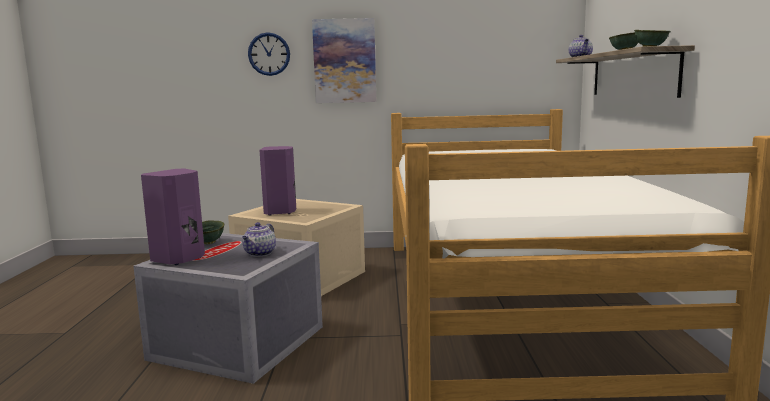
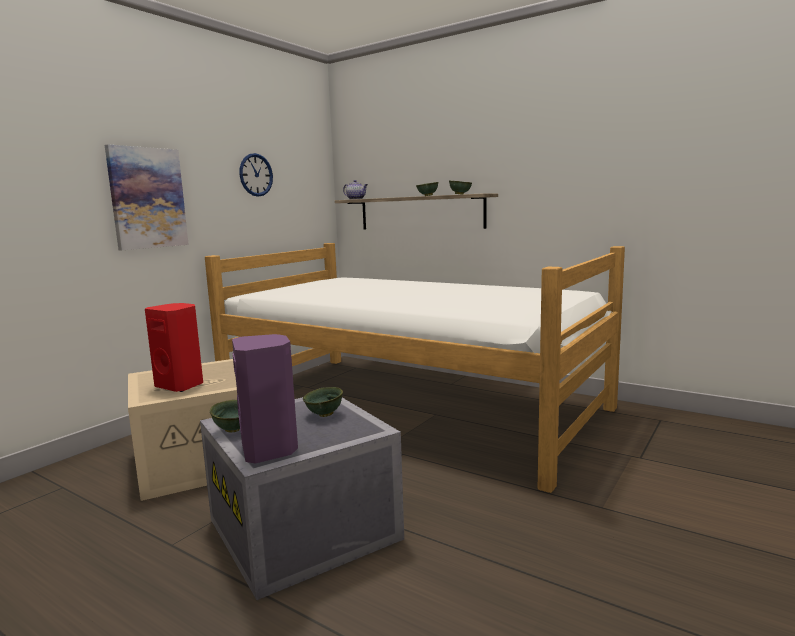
camera: 55 degrees left, 0 degrees up
teapot [242,222,276,257] -> green bowl [303,387,343,417]
wall clock [248,32,290,76] -> wall clock moved to [239,153,273,197]
purple speaker [259,146,296,215] -> red speaker [145,303,203,392]

